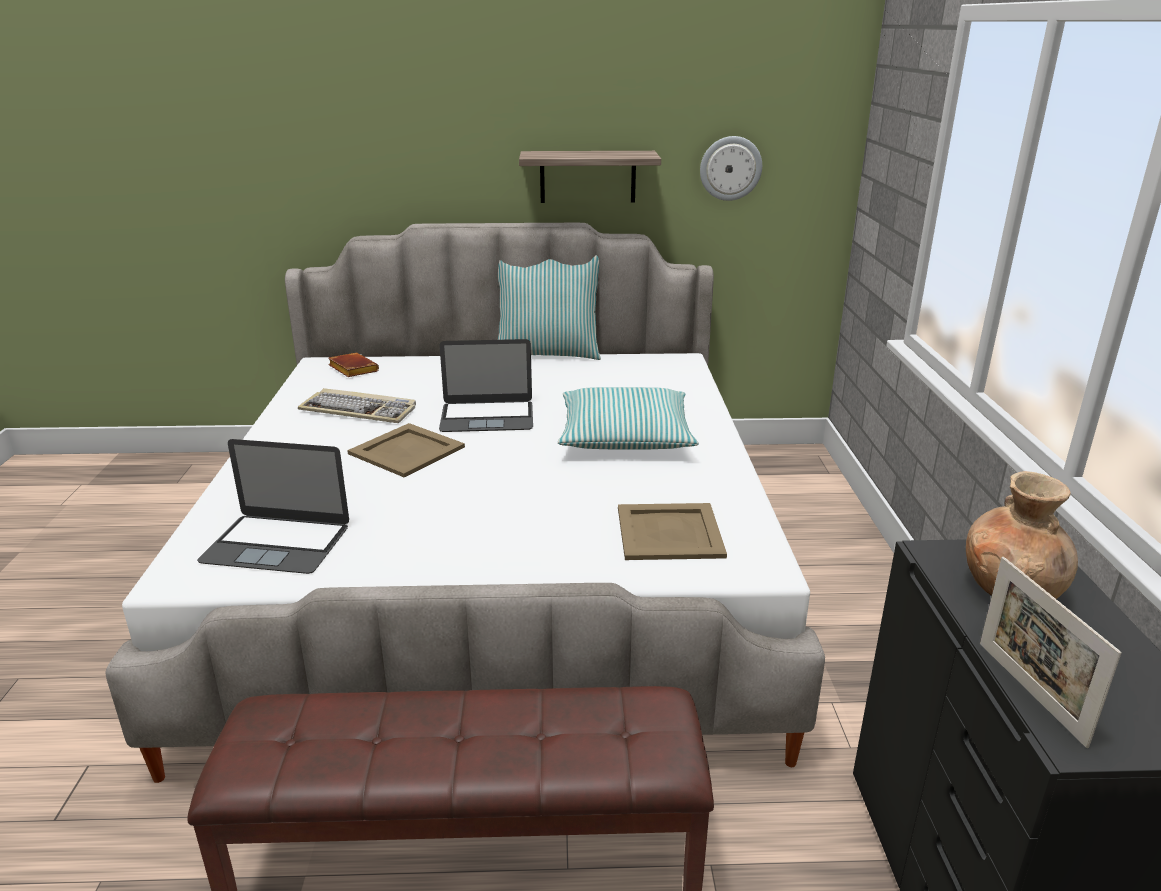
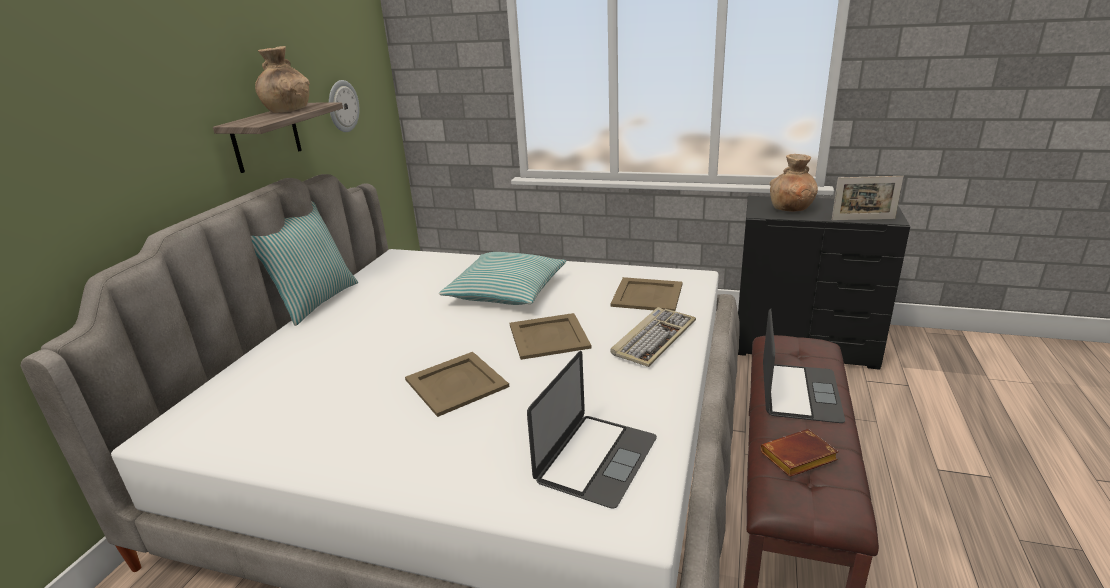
camera: 70 degrees left, 0 degrees up
keyboard [298,388,416,423] -> keyboard moved to [610,307,696,367]
brown book [328,353,379,377] -> brown book moved to [761,429,839,477]
laptop [439,339,533,432] -> laptop moved to [763,309,845,423]
none -> brown vase [255,46,310,113]
none -> beige tray [510,313,591,360]

